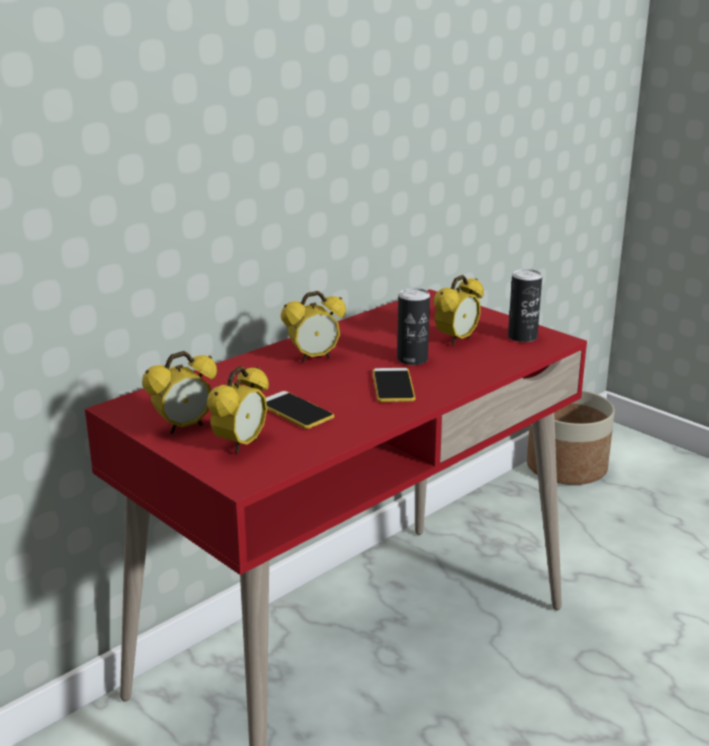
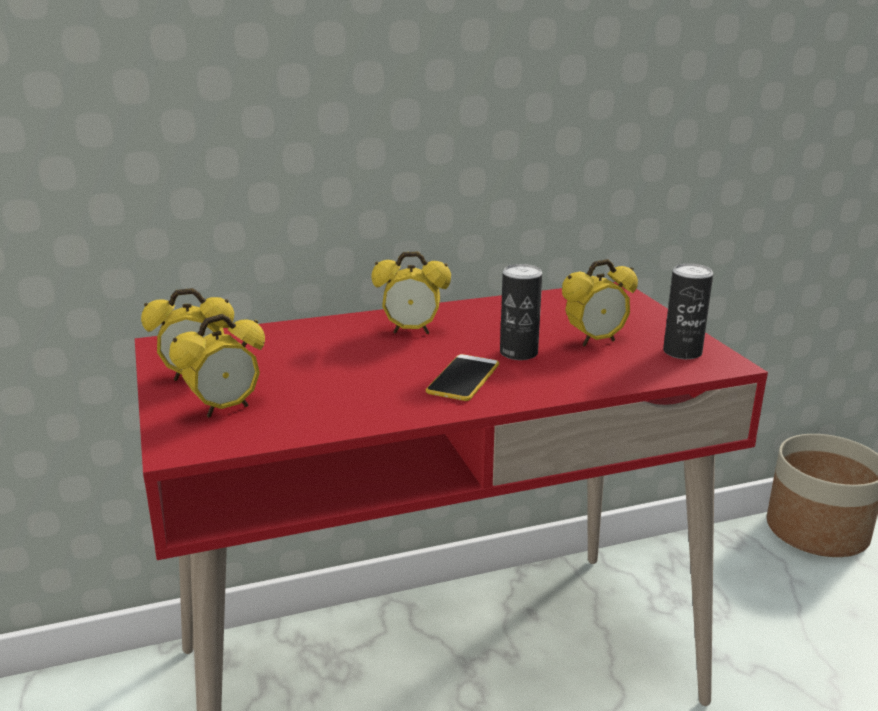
camera: 25 degrees right, 0 degrees up
phone [266,391,334,429] -> none

